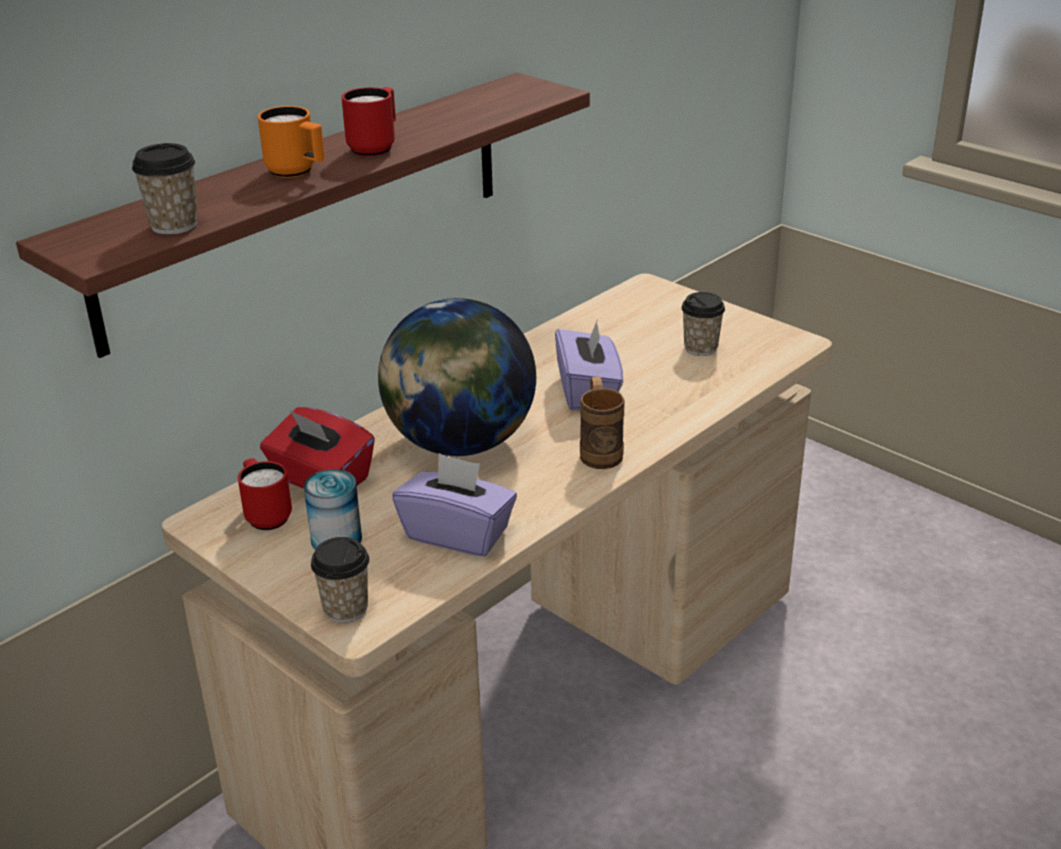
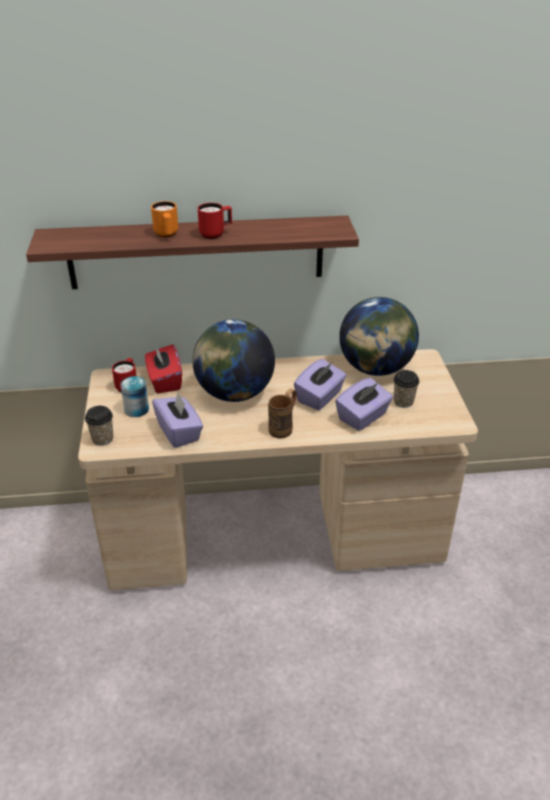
camera: 40 degrees right, 5 degrees up
cup [132,143,198,234] -> none
none -> purple tissue box [335,378,393,431]
none -> globe [339,297,419,376]

